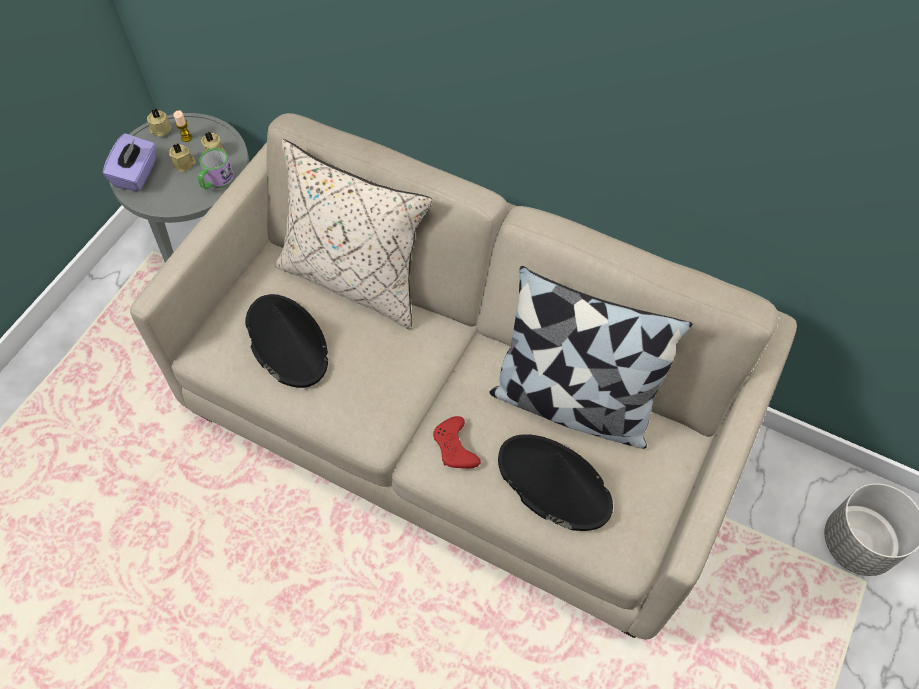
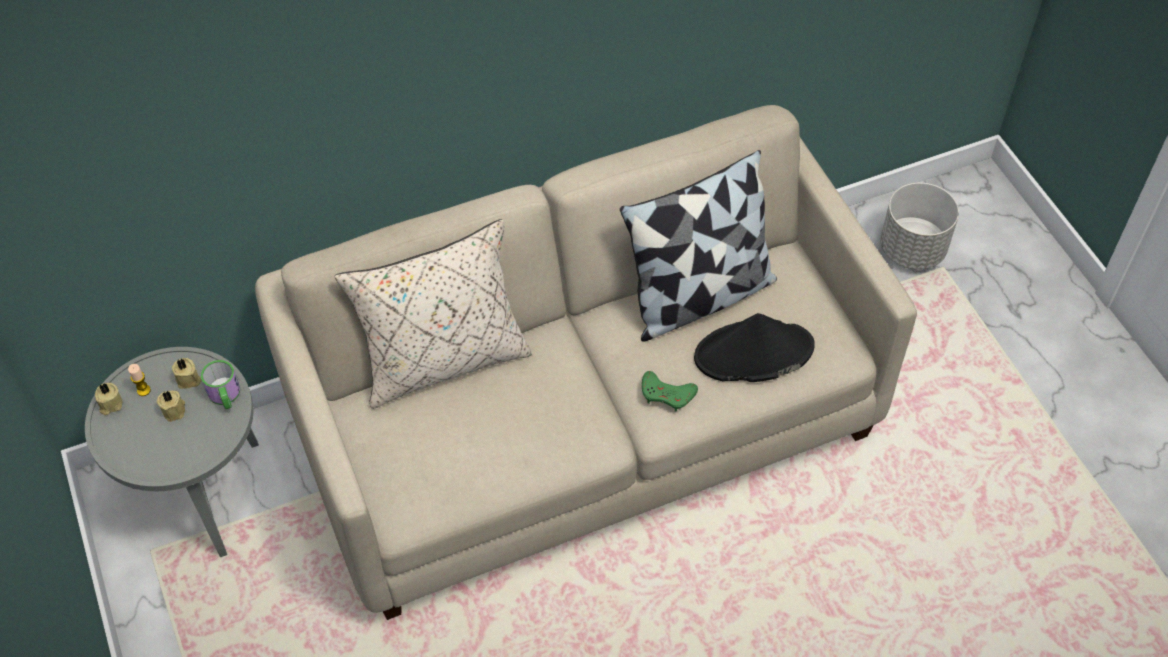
camera: 50 degrees left, 5 degrees down
purple tissue box [103,133,156,191] -> none
black hat [245,294,328,388] -> none
red game controller [433,416,481,468] -> green game controller [642,371,698,412]

